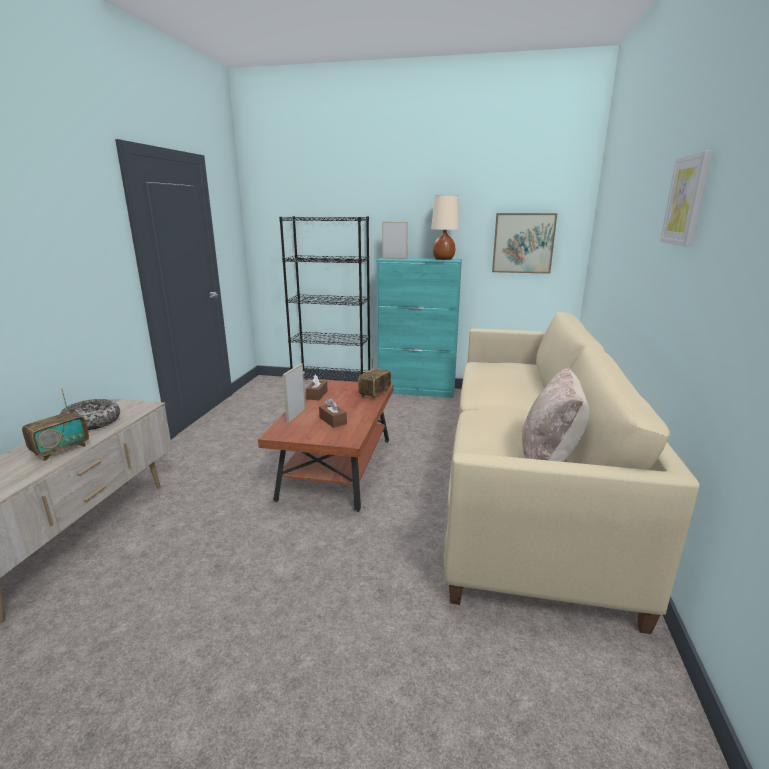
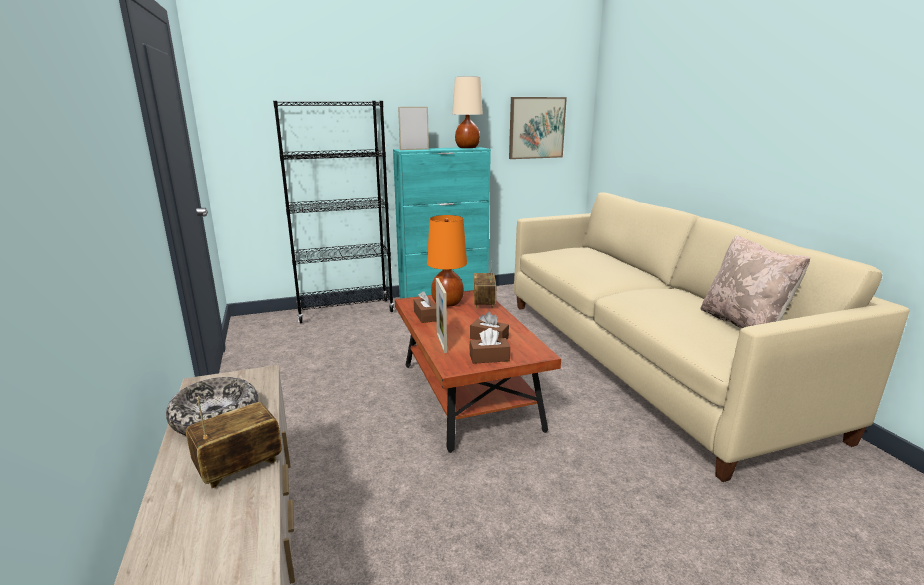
camera: 30 degrees left, 0 degrees up
radio [22,389,89,461] -> radio turned 135 degrees counterclockwise [186,397,282,488]
picture [660,151,712,247] -> none
none -> orange table lamp [427,215,467,307]
none -> brown tissue box [469,328,510,364]

